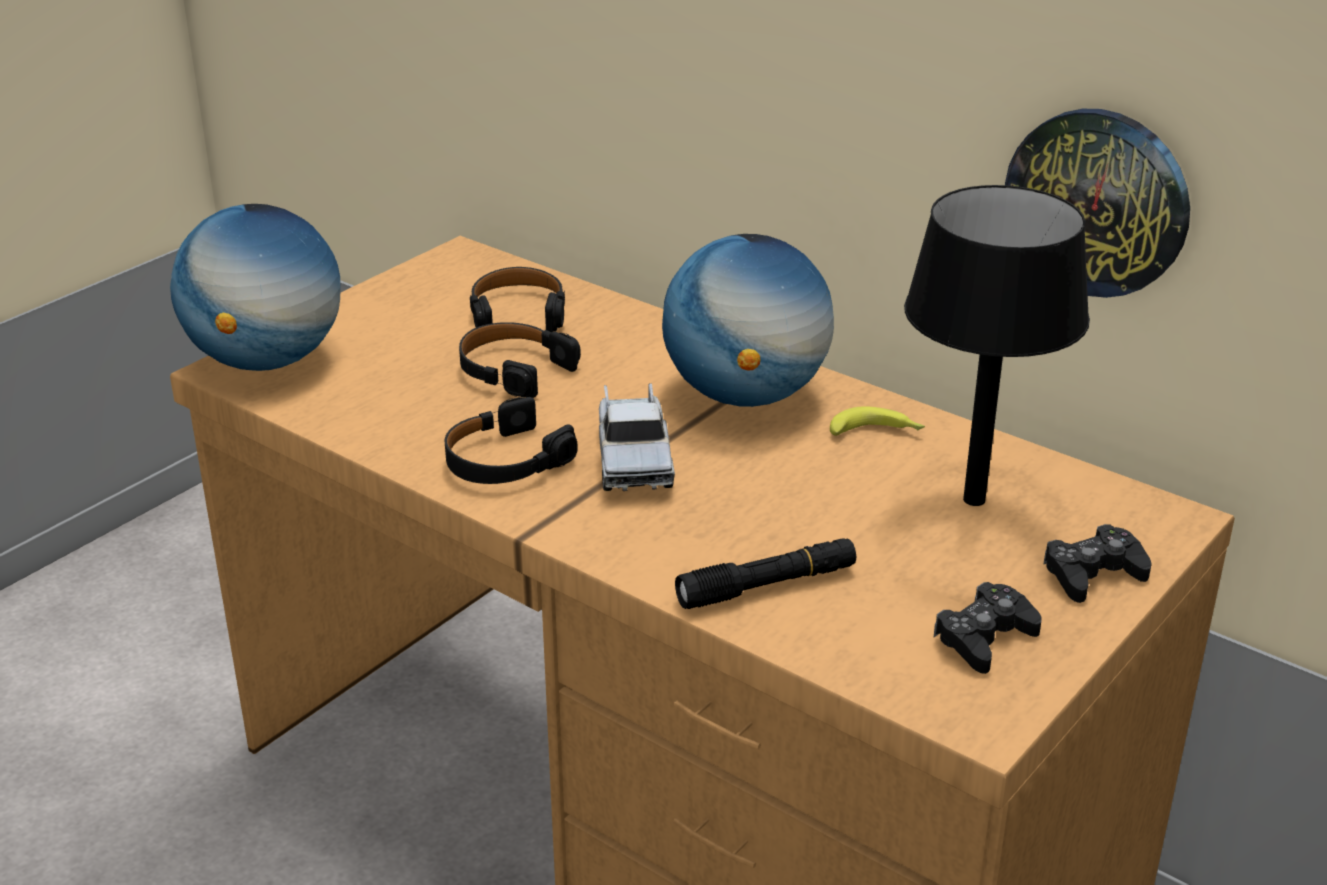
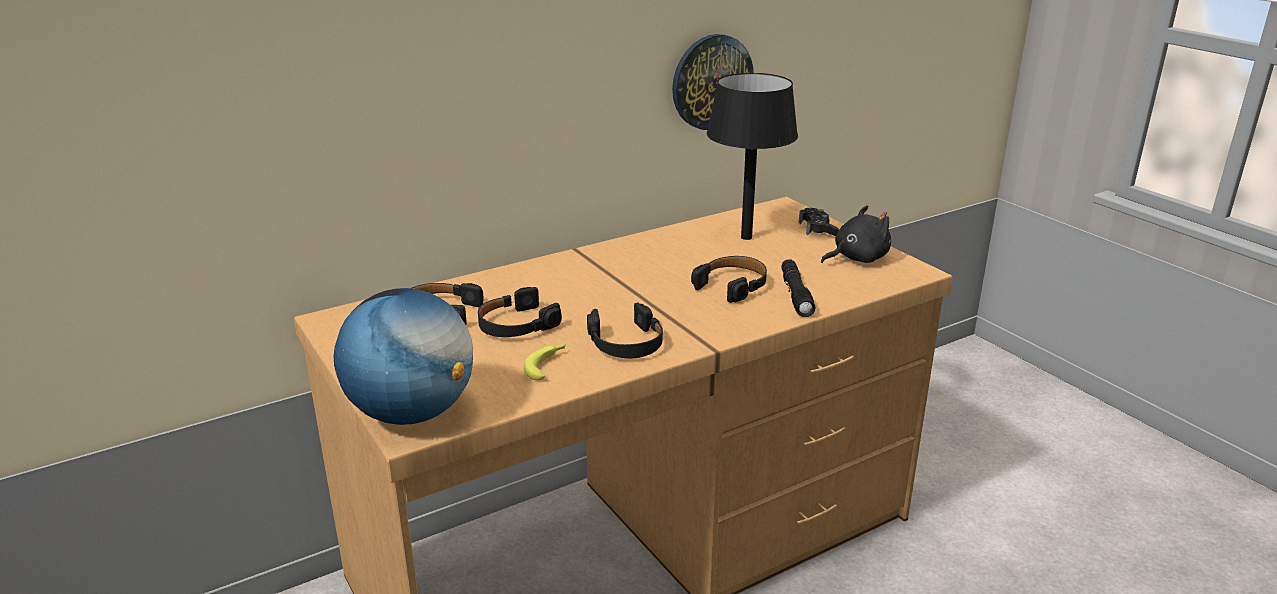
camera: 70 degrees left, 5 degrees down
toy truck [599,383,675,491] -> none
globe [662,234,834,407] -> none
banana [830,406,925,436] -> banana moved to [524,344,566,380]
black game controller [933,582,1042,674] -> black plush toy [821,205,891,263]
none -> black headphones [691,256,767,303]

